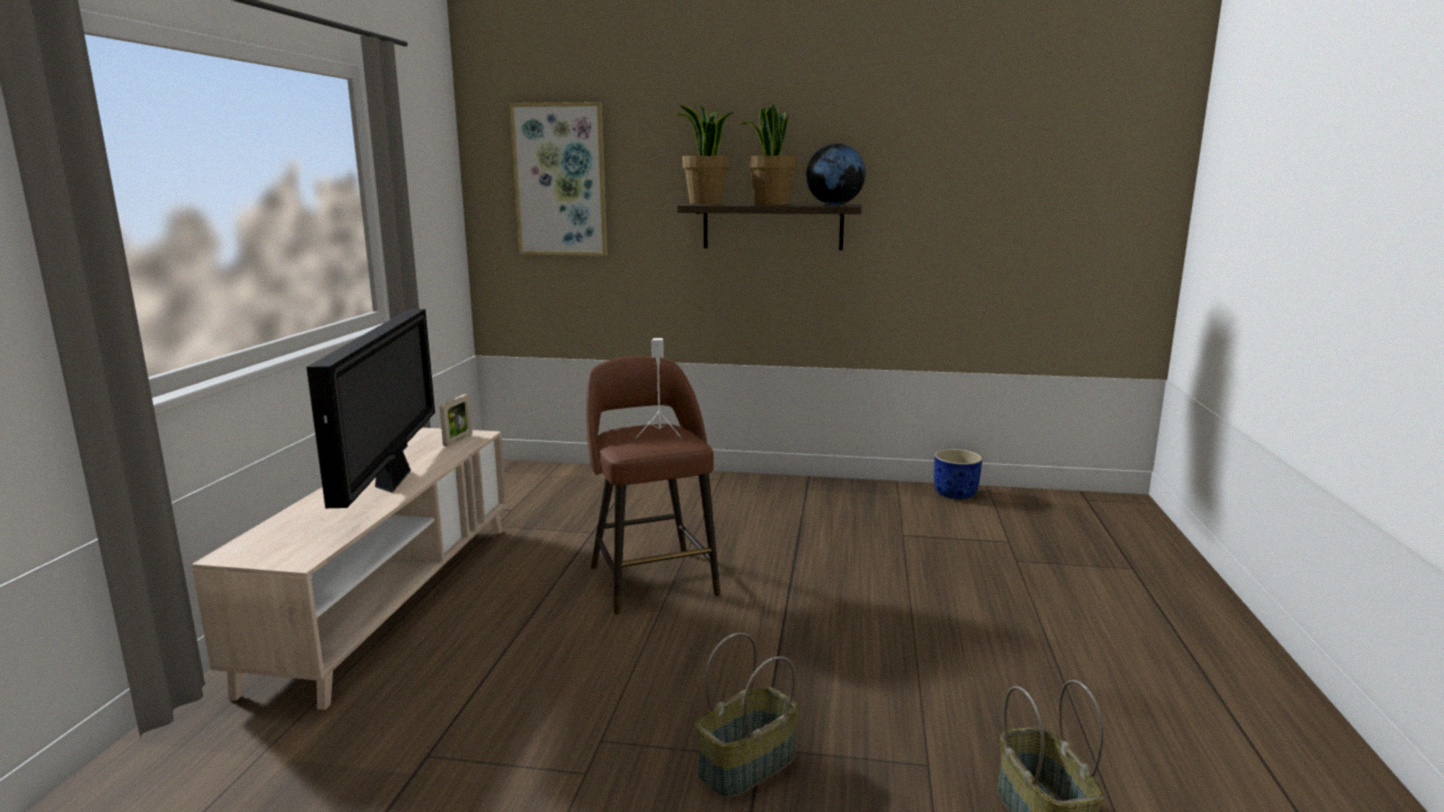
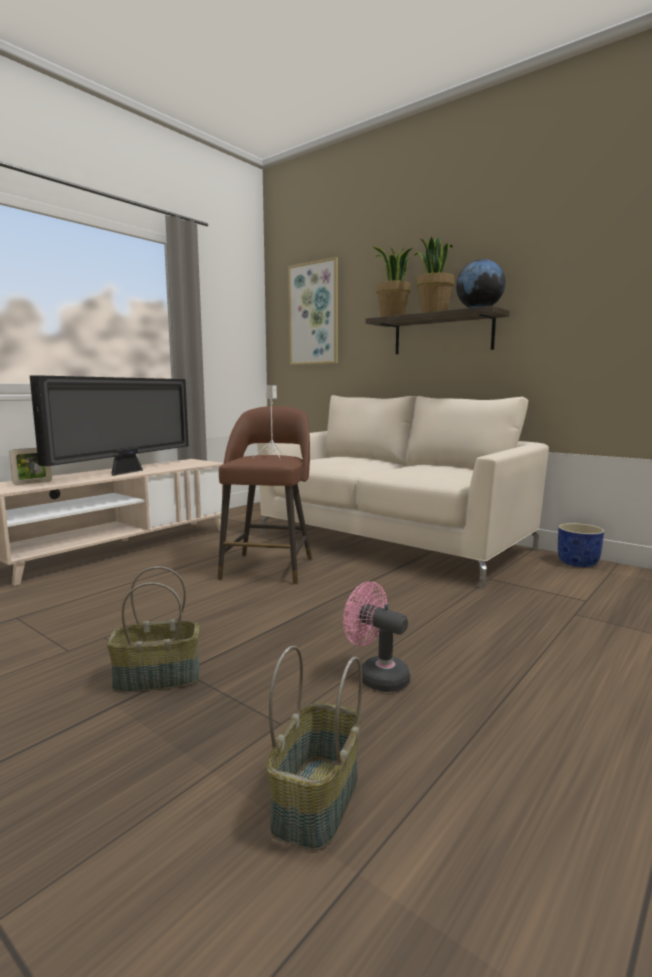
camera: 30 degrees right, 5 degrees down
picture frame [440,394,472,446] -> picture frame moved to [9,448,52,485]
none -> beige sofa [257,395,549,589]
none -> pink fan [343,582,410,692]

